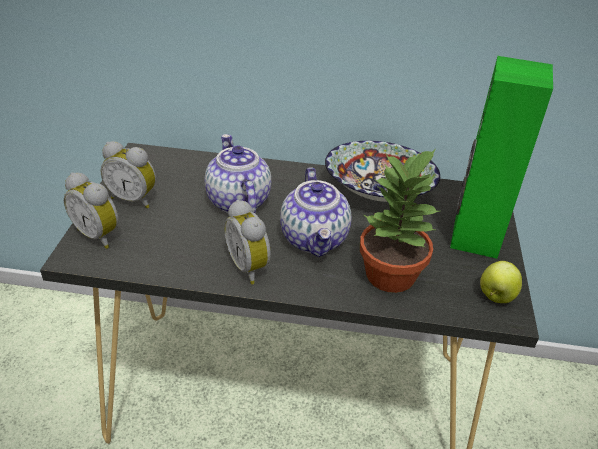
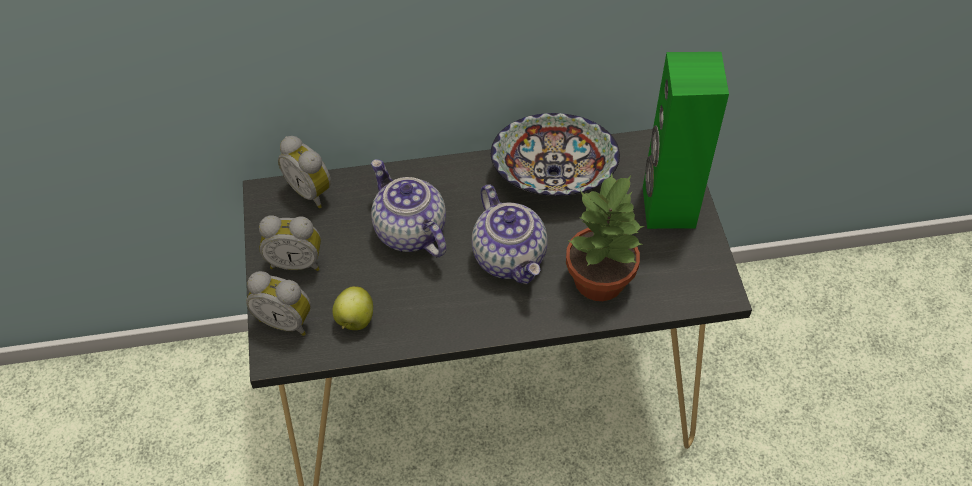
camera: 15 degrees left, 15 degrees up
alarm clock [224,200,271,284] -> alarm clock moved to [278,136,331,208]
apple [480,261,522,303] -> apple moved to [332,286,373,330]

